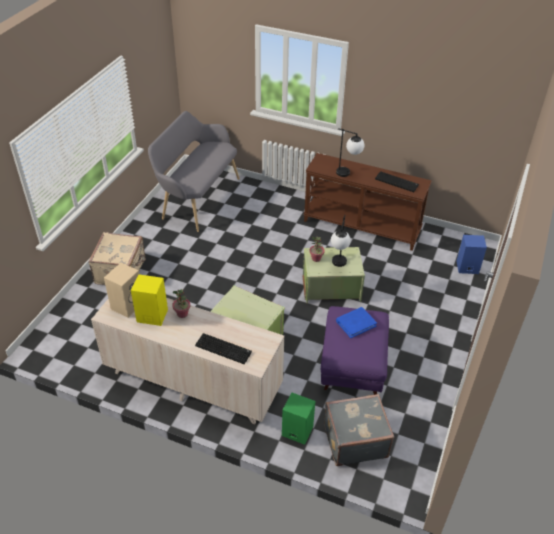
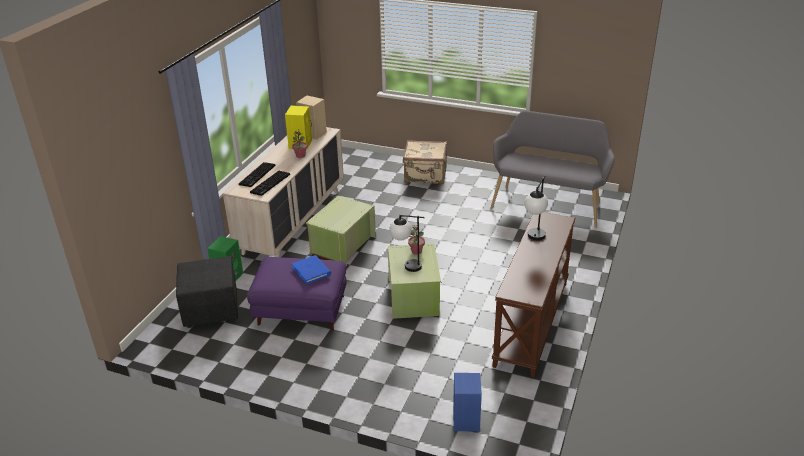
camera: 90 degrees right, 10 degrees down
grey suitcase [324,394,394,466] -> black ottoman [176,256,238,328]
keyboard [375,171,419,192] -> keyboard moved to [250,171,290,196]

